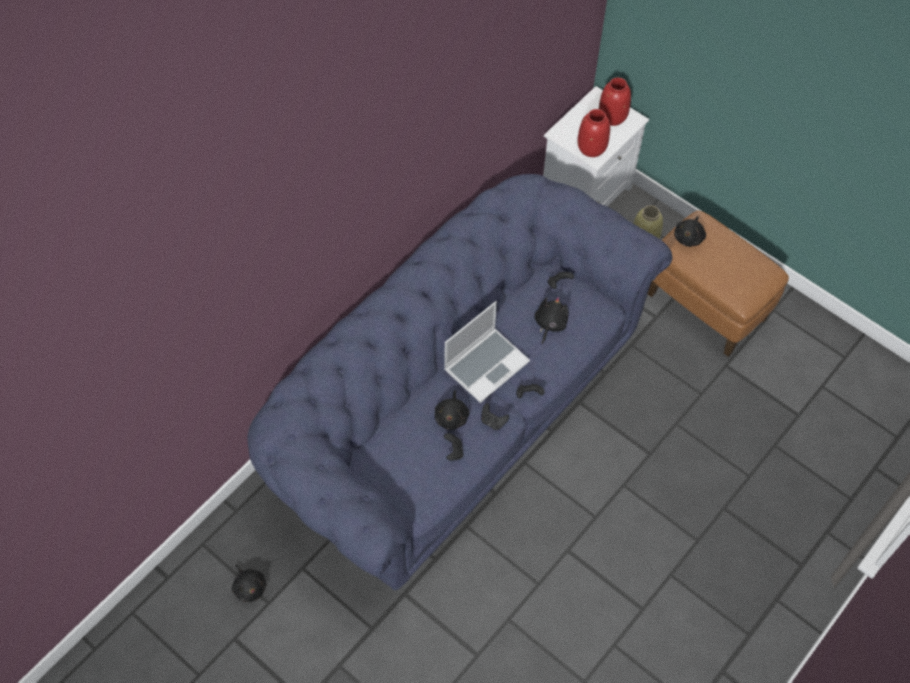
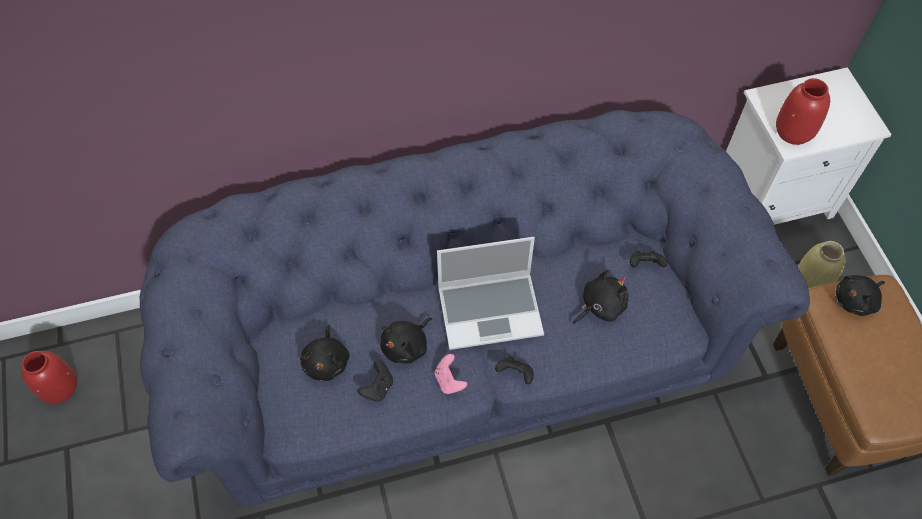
camera: 35 degrees right, 0 degrees up
black plush toy [232,564,266,602] -> black plush toy moved to [300,325,349,381]
black game controller [481,403,509,430] -> pink game controller [435,354,467,394]
red vase [599,78,631,126] -> red vase moved to [21,351,77,404]

